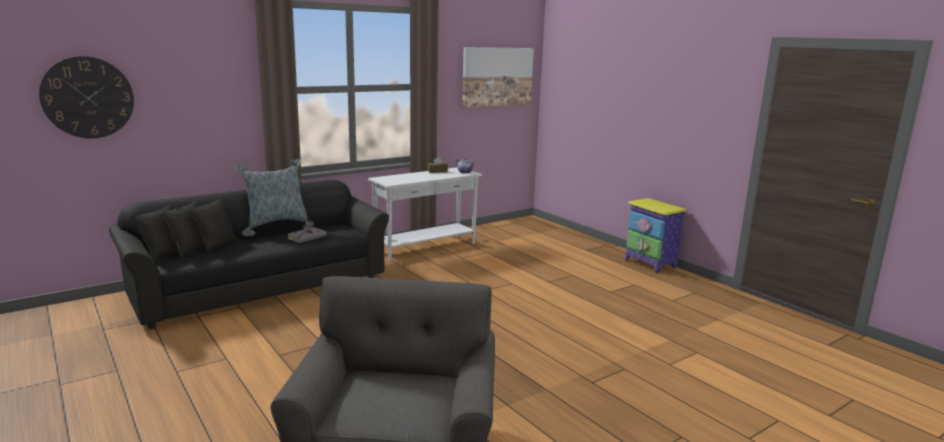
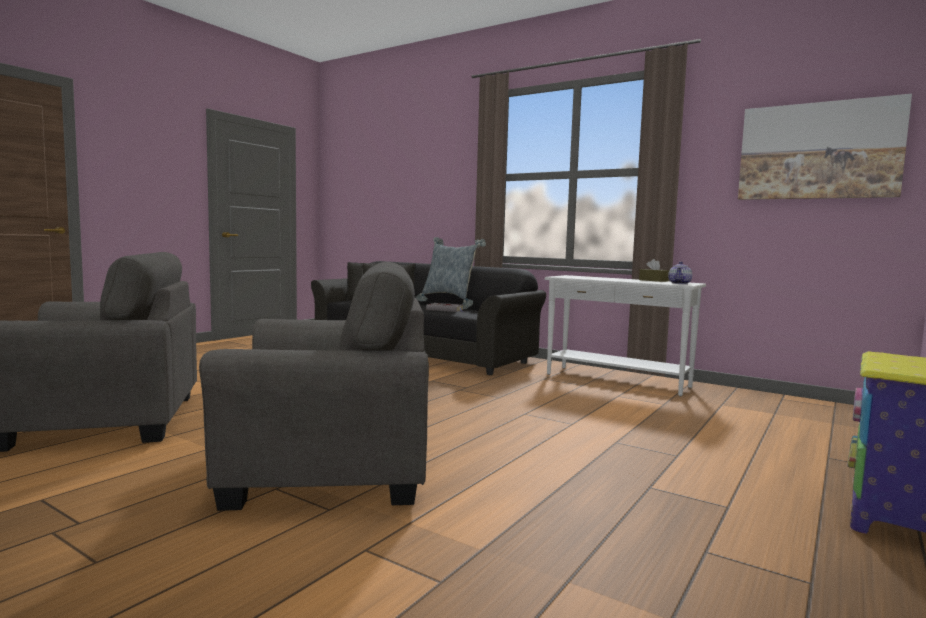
camera: 70 degrees right, 10 degrees down
wall clock [39,56,134,138] -> none
none -> grey armchair [199,262,429,511]

